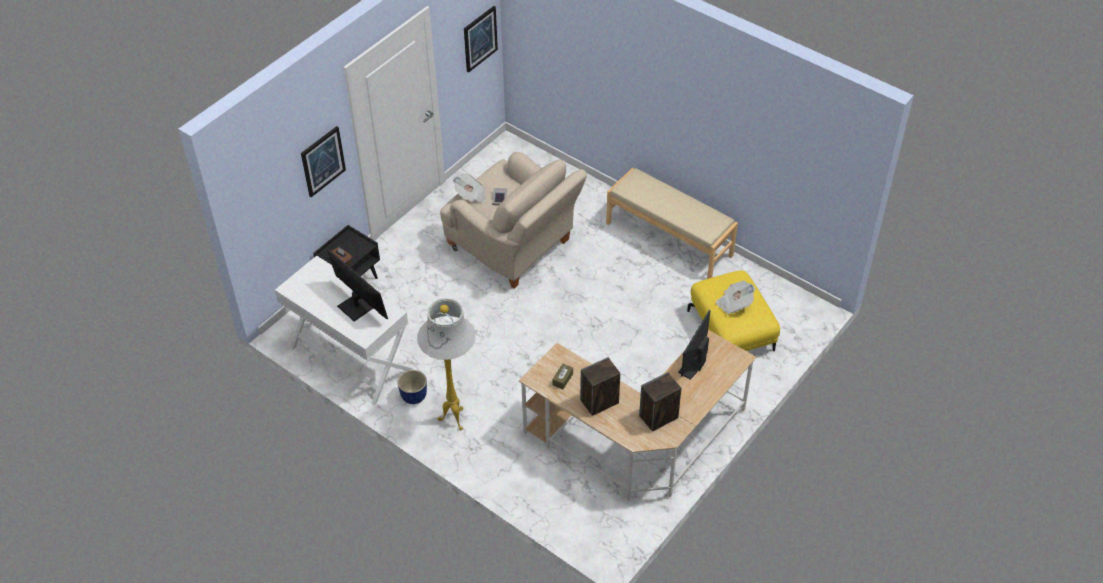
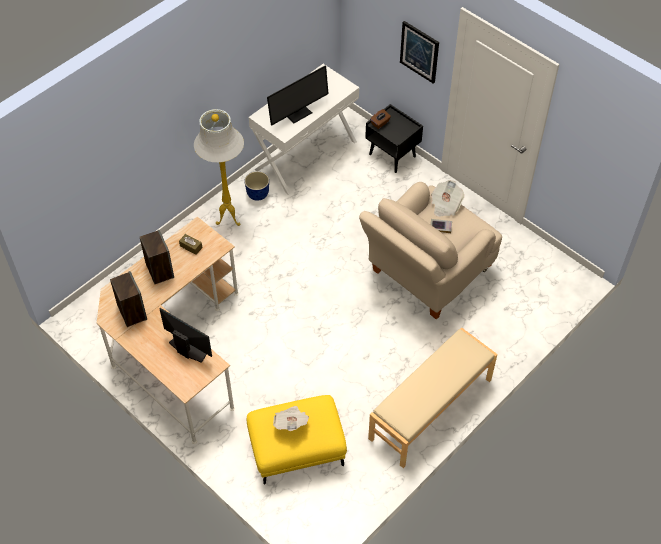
camera: 95 degrees right, 5 degrees up
picture [464,6,498,73] -> none

